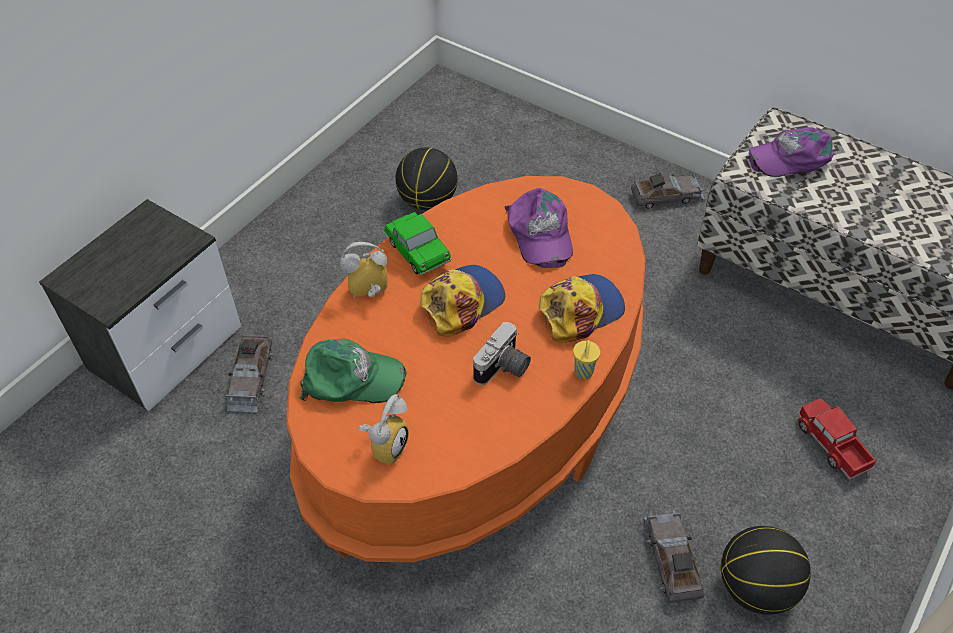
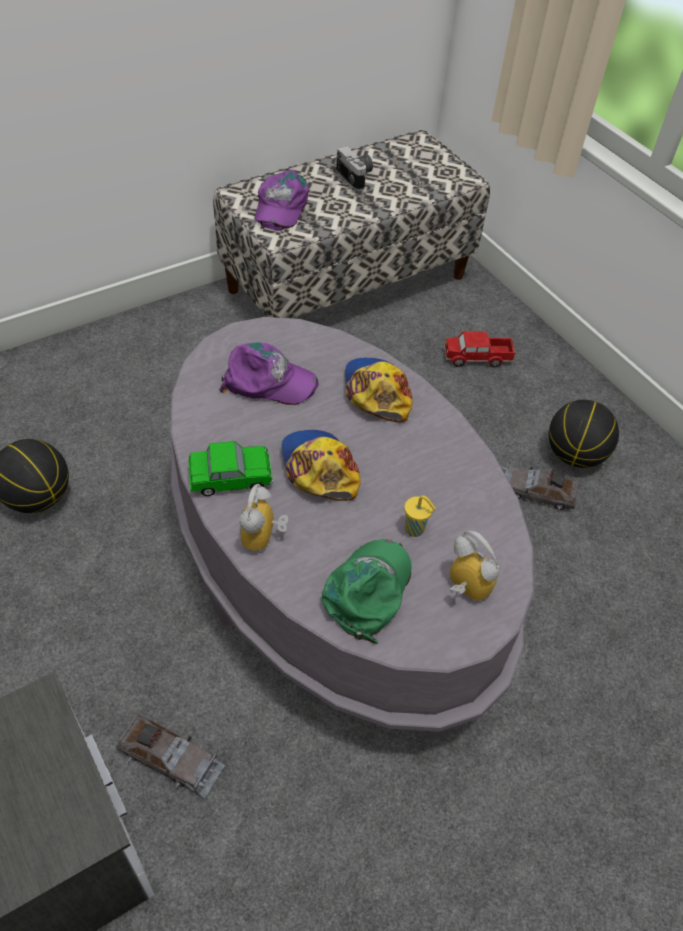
camera: 70 degrees left, 0 degrees up
orange coffee table [286,176,646,562] -> grey coffee table [171,317,534,740]
camera [473,322,531,385] -> camera moved to [336,147,373,191]
yellow cup [573,340,600,379] -> yellow cup moved to [404,495,436,537]
grey toy car [631,173,705,209] -> none

